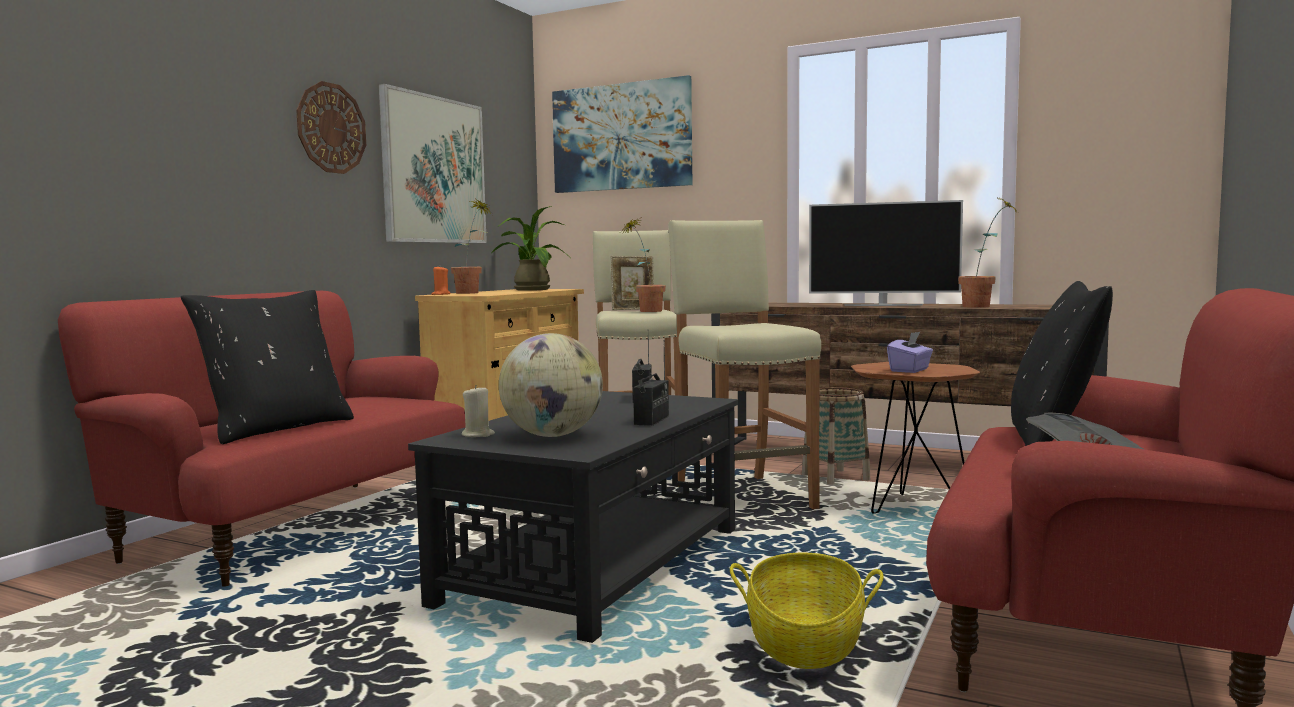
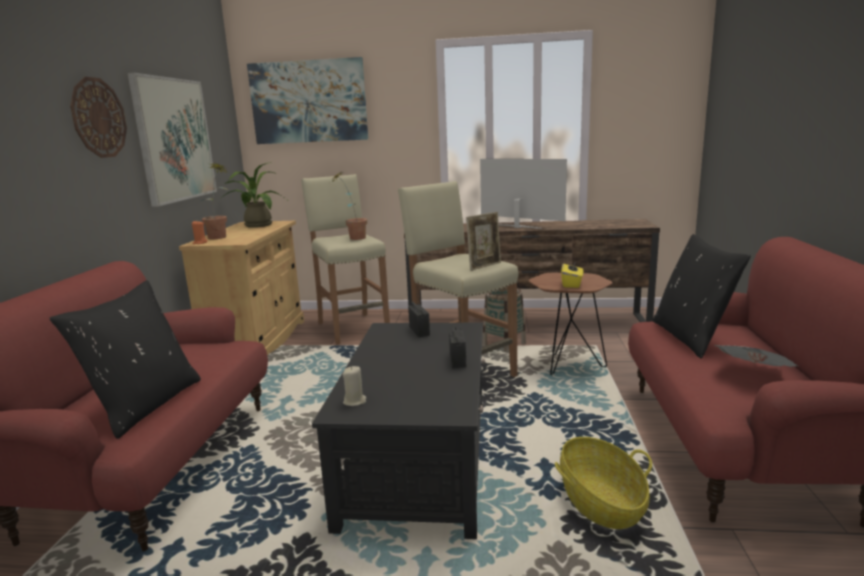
camera: 20 degrees left, 10 degrees up
globe [499,333,603,437] -> none
picture frame [610,256,654,310] -> picture frame moved to [466,212,501,271]
television [809,200,963,306] -> television turned 135 degrees counterclockwise [480,159,567,229]
purple tissue box [887,332,933,373] -> yellow tissue box [561,259,583,288]
potted plant [958,197,1018,308] -> none

